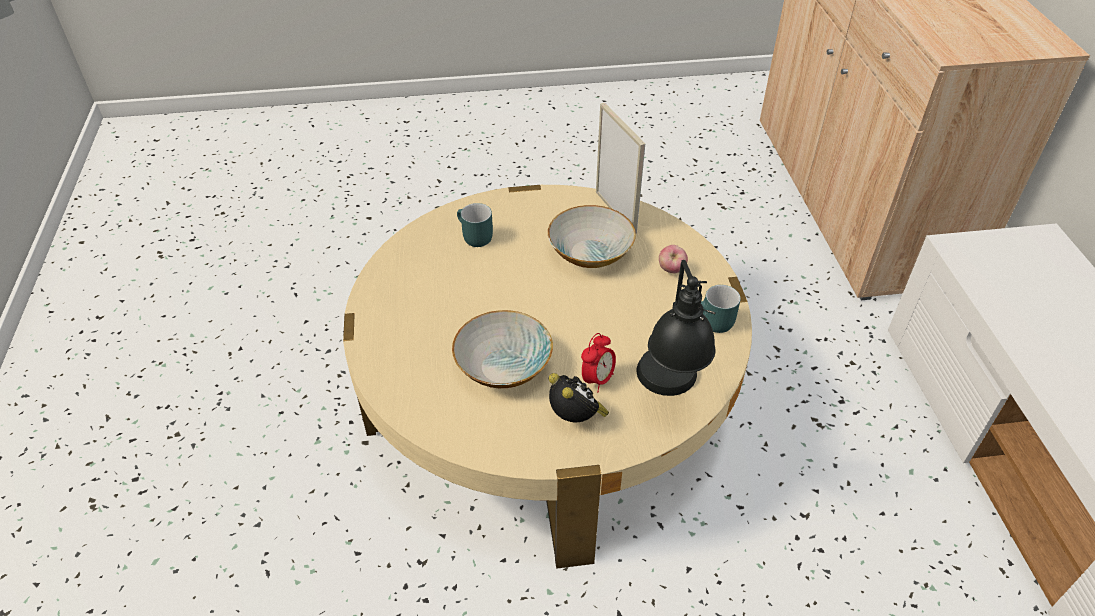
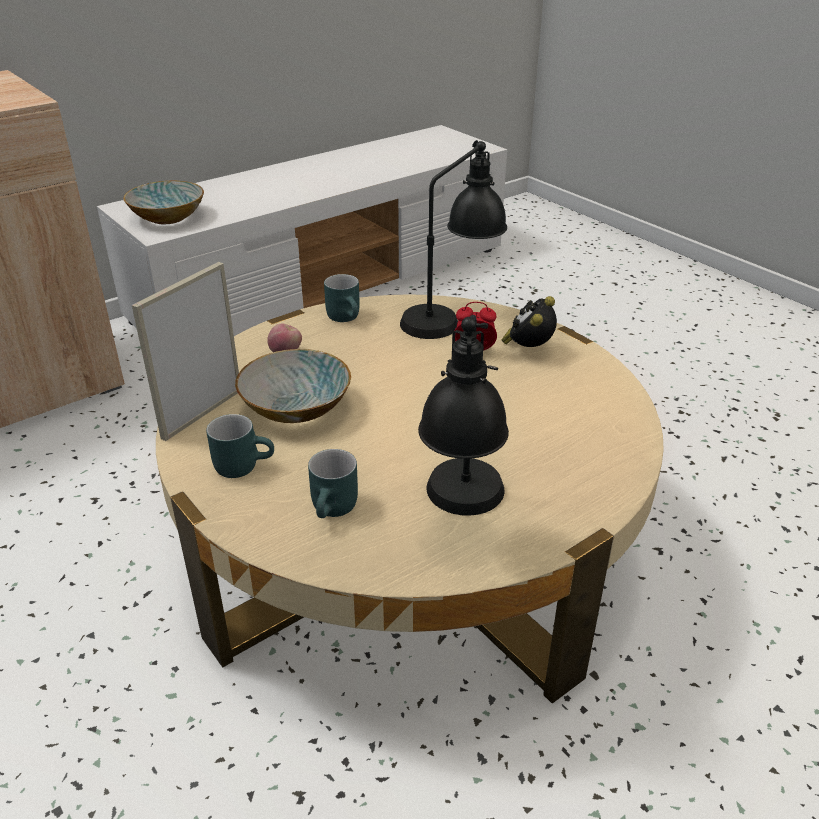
camera: 120 degrees left, 10 degrees down
bowl [452,310,553,388] -> bowl moved to [123,181,204,224]
none -> turquoise mug [206,414,274,478]
none -> black table lamp [418,315,509,516]

